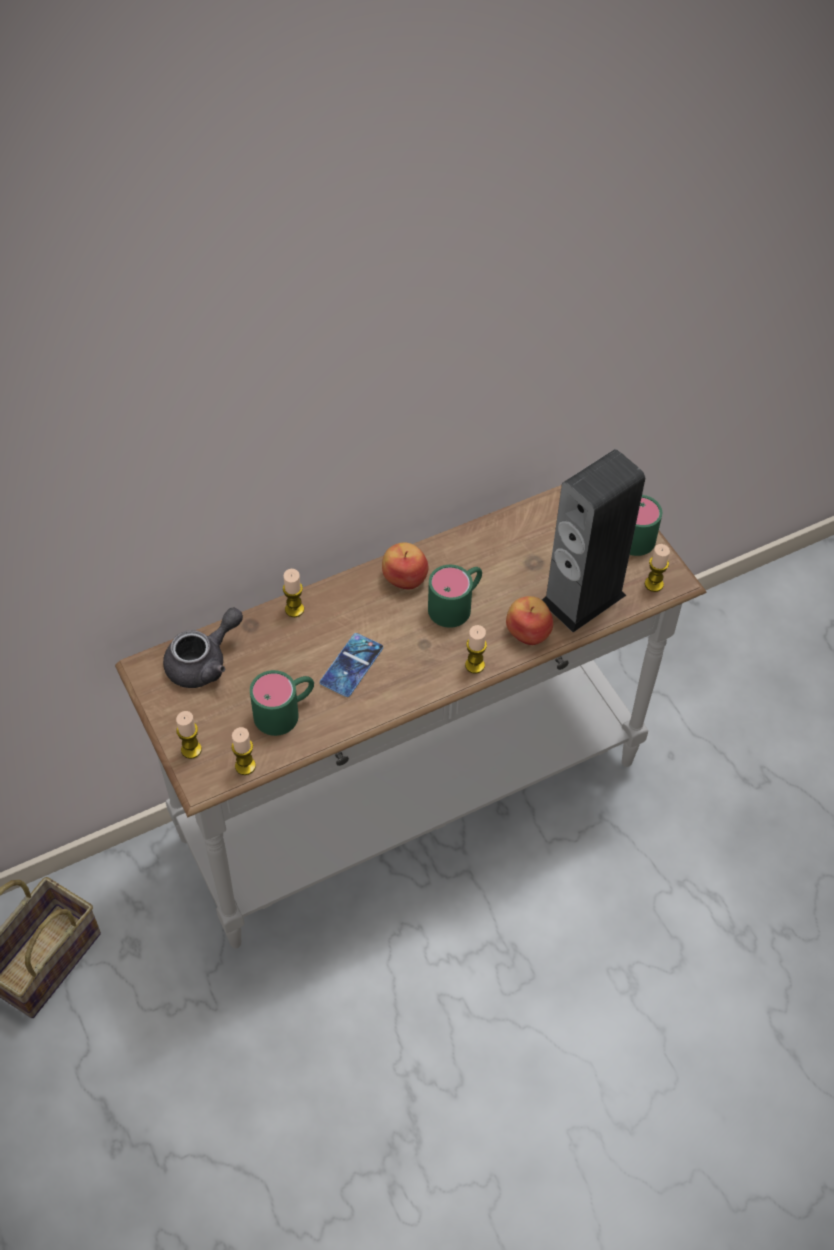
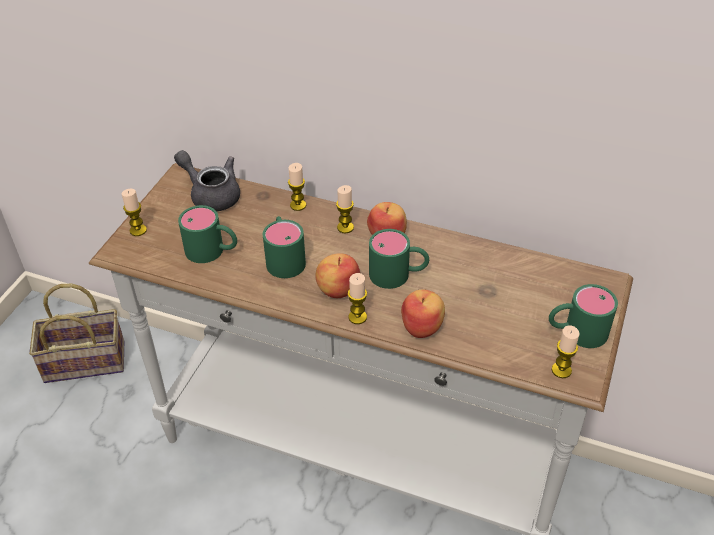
camera: 50 degrees right, 10 degrees down
grey teapot [163,608,243,688] -> grey teapot turned 150 degrees counterclockwise [174,150,240,212]
candle [231,727,256,775] -> candle moved to [336,185,354,233]
phone [320,633,383,697] -> green mug [263,216,306,278]
speaker [542,449,645,632] -> none
none -> apple [315,253,360,298]

